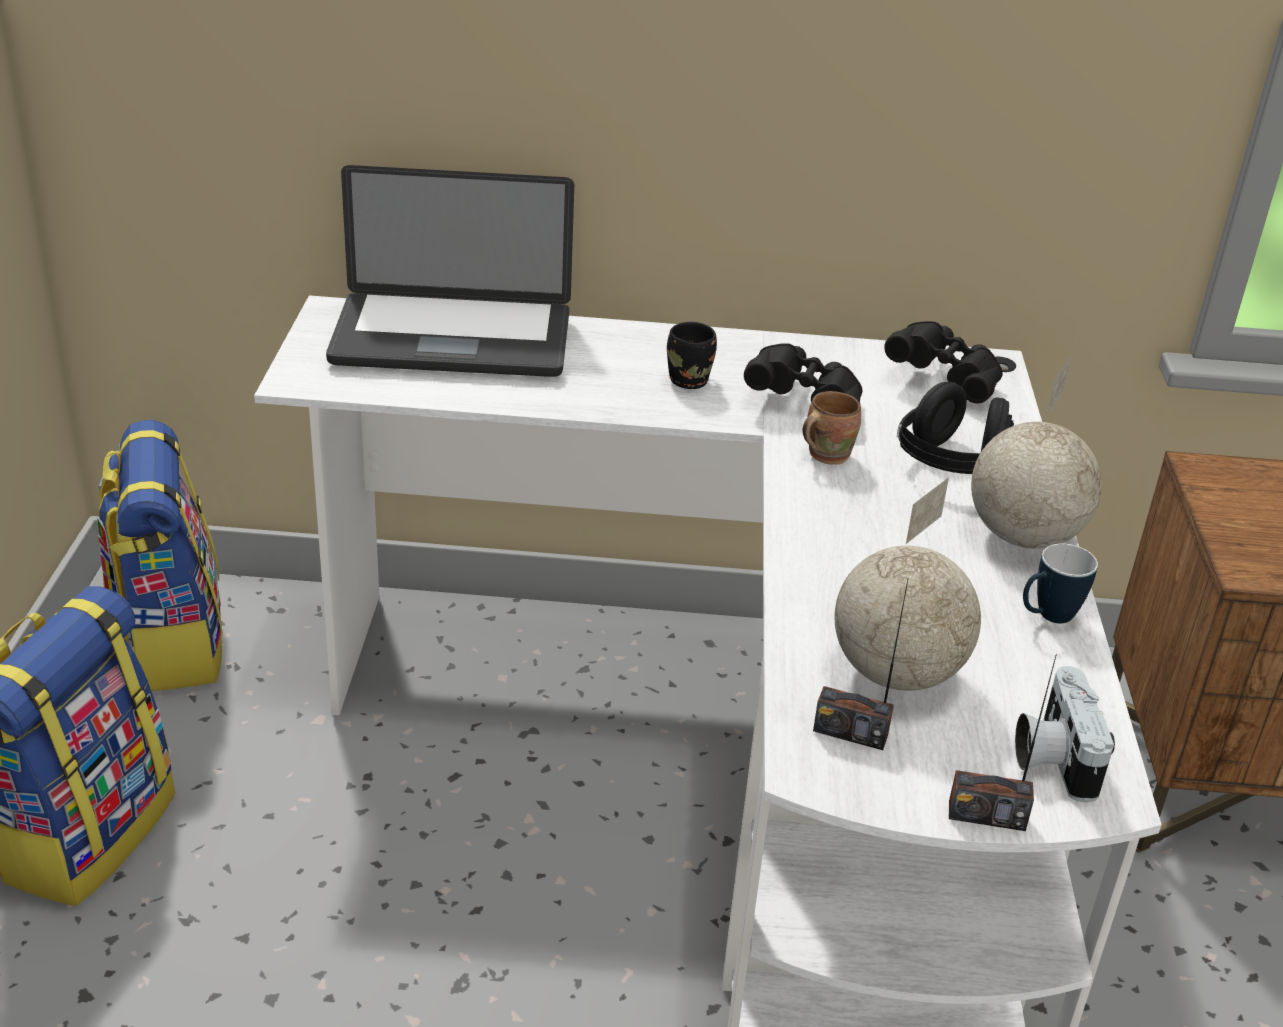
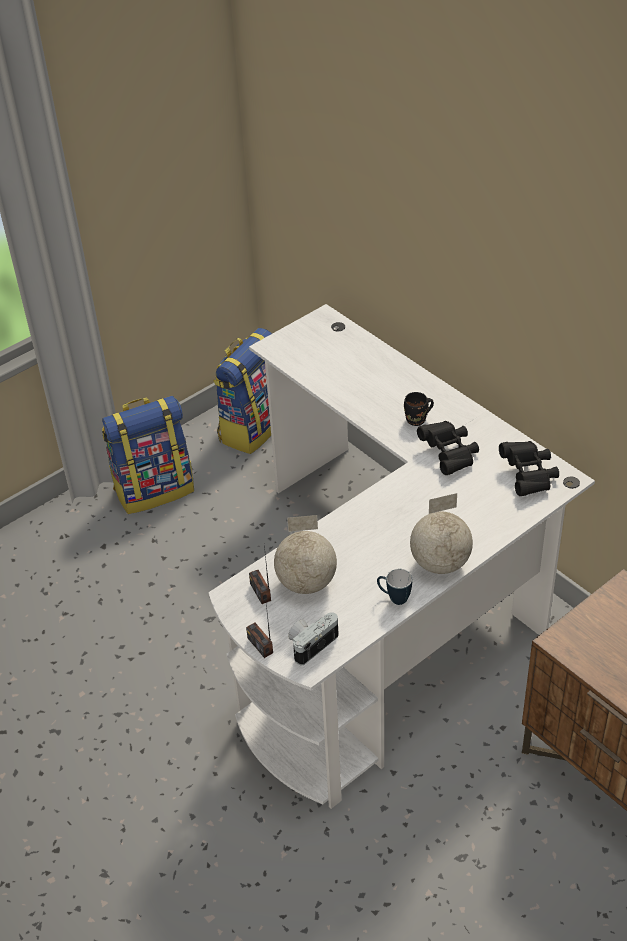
camera: 50 degrees right, 10 degrees up
laptop [326,165,574,377] -> none
brown mug [802,391,861,465] -> none
black headphones [897,382,1014,474] -> none

